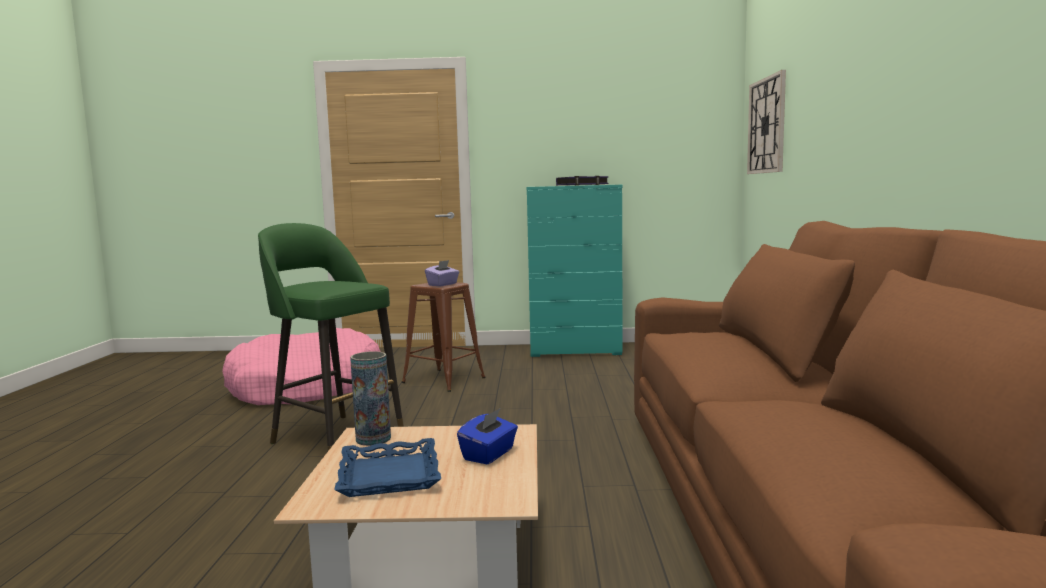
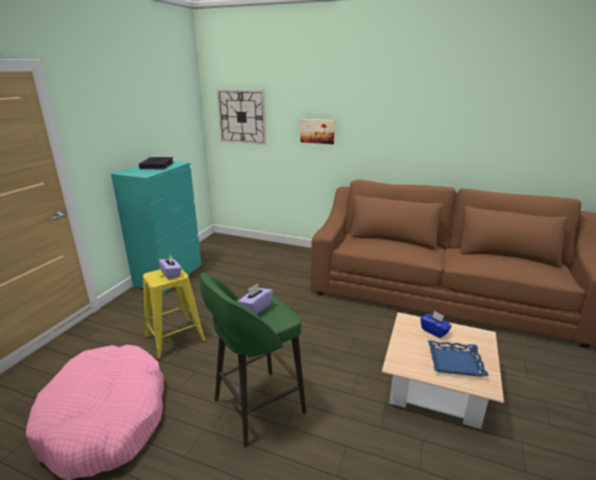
camera: 70 degrees left, 15 degrees up
vase [350,351,391,446] -> none
brown stool [402,282,486,392] -> yellow stool [143,269,206,360]
none -> purple tissue box [238,283,273,315]
none -> picture [300,119,335,144]

